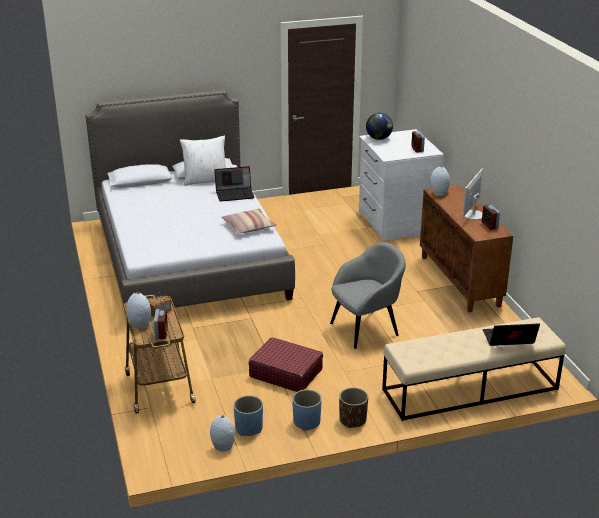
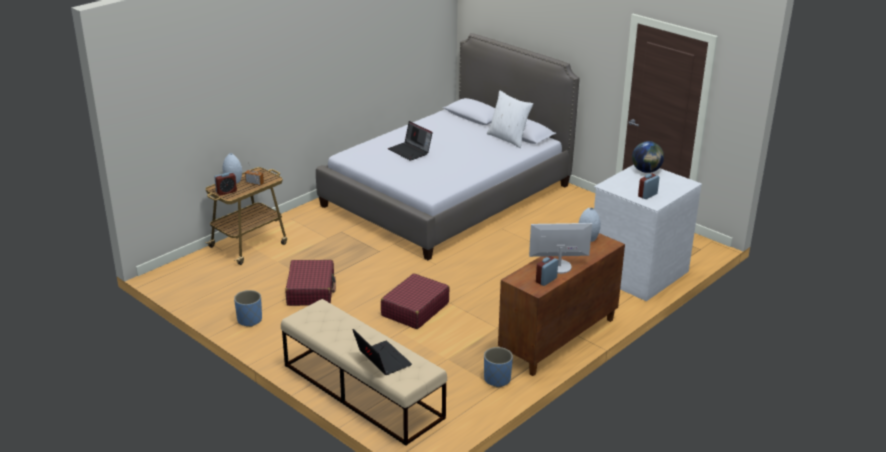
camera: 60 degrees right, 0 degrees up
grey vase [210,415,235,452] -> none
laptop [214,166,255,202] -> laptop moved to [388,121,433,161]
pillow [221,209,276,234] -> none
blue planter [233,395,263,436] -> blue planter moved to [484,347,513,388]
grey armchair [330,242,406,349] -> red suitcase [381,273,450,329]
brown planter [339,387,368,428] -> none

